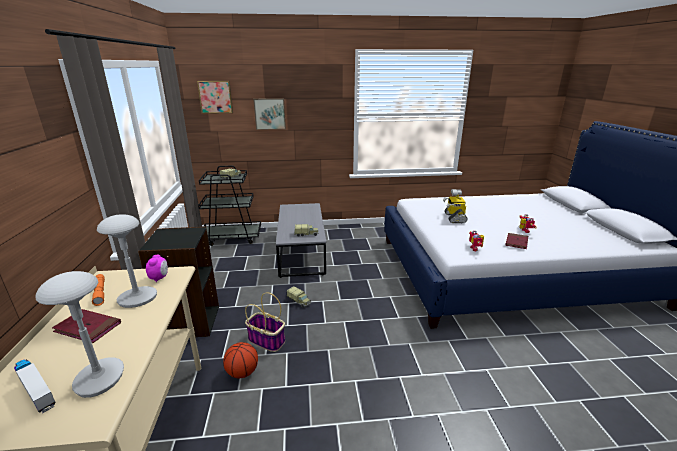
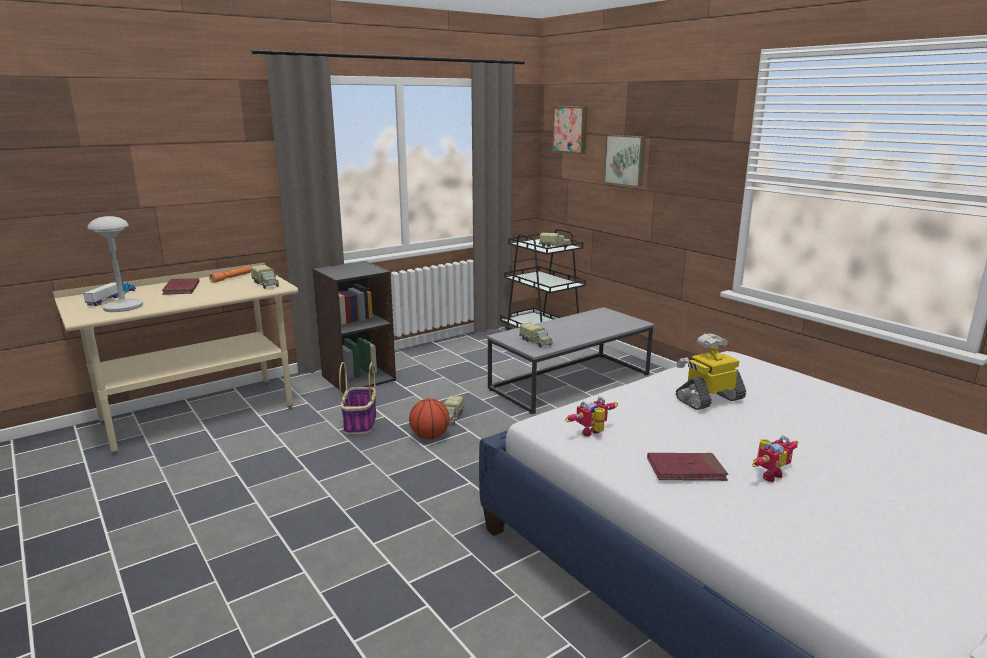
camera: 60 degrees right, 5 degrees down
grey table lamp [97,214,157,308] -> none
alarm clock [146,255,168,282] -> toy truck [251,265,279,289]
basketball [223,342,258,378] -> basketball moved to [409,398,450,439]

